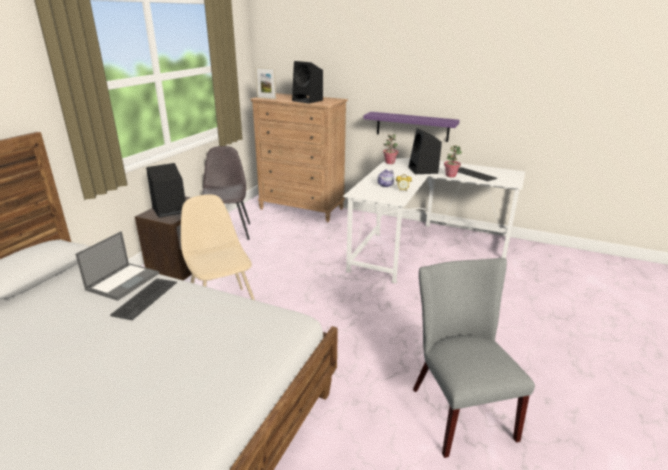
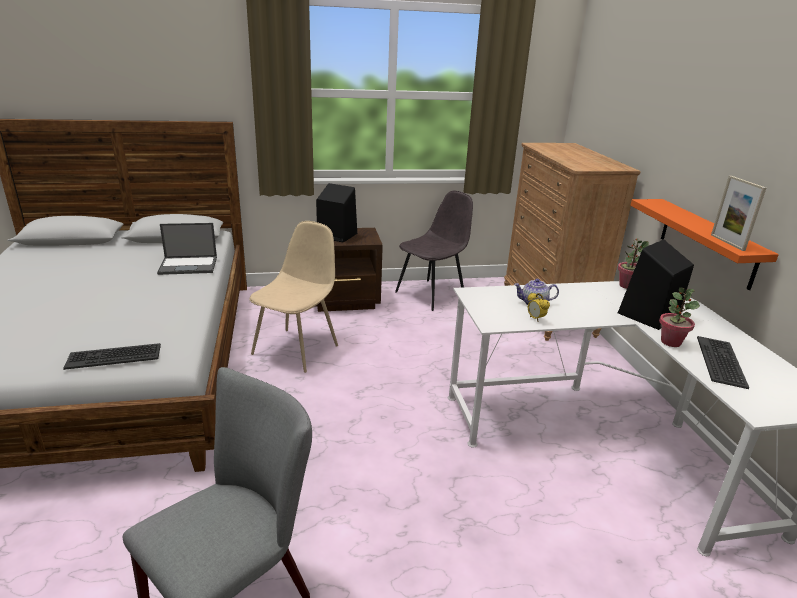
camera: 55 degrees right, 0 degrees up
keyboard [110,278,177,320] -> keyboard moved to [63,343,161,370]
picture frame [255,67,276,99] -> picture frame moved to [711,176,766,251]
black speaker [292,61,323,104] -> none
purple shelf [363,112,460,142] -> orange shelf [630,199,779,290]

